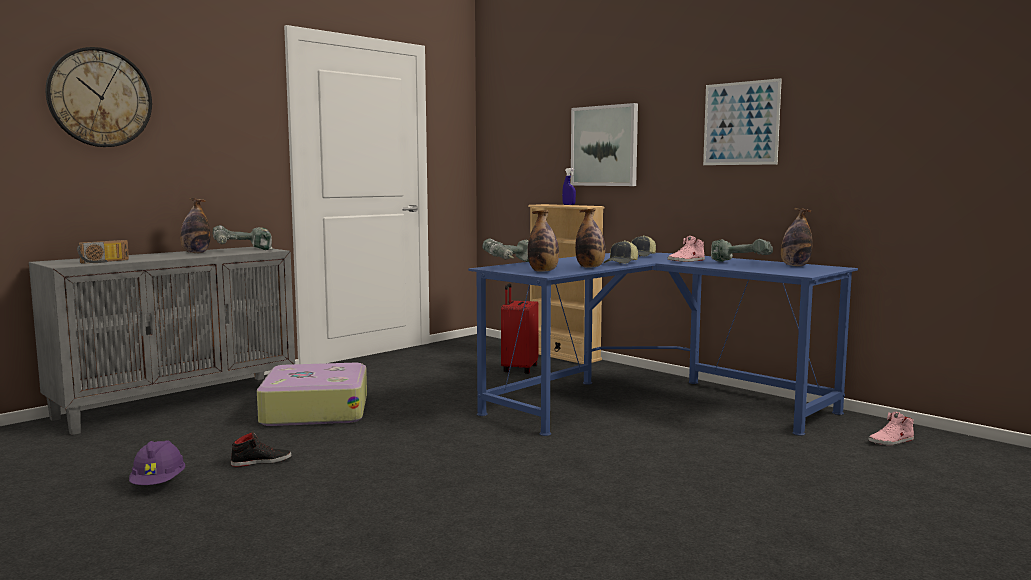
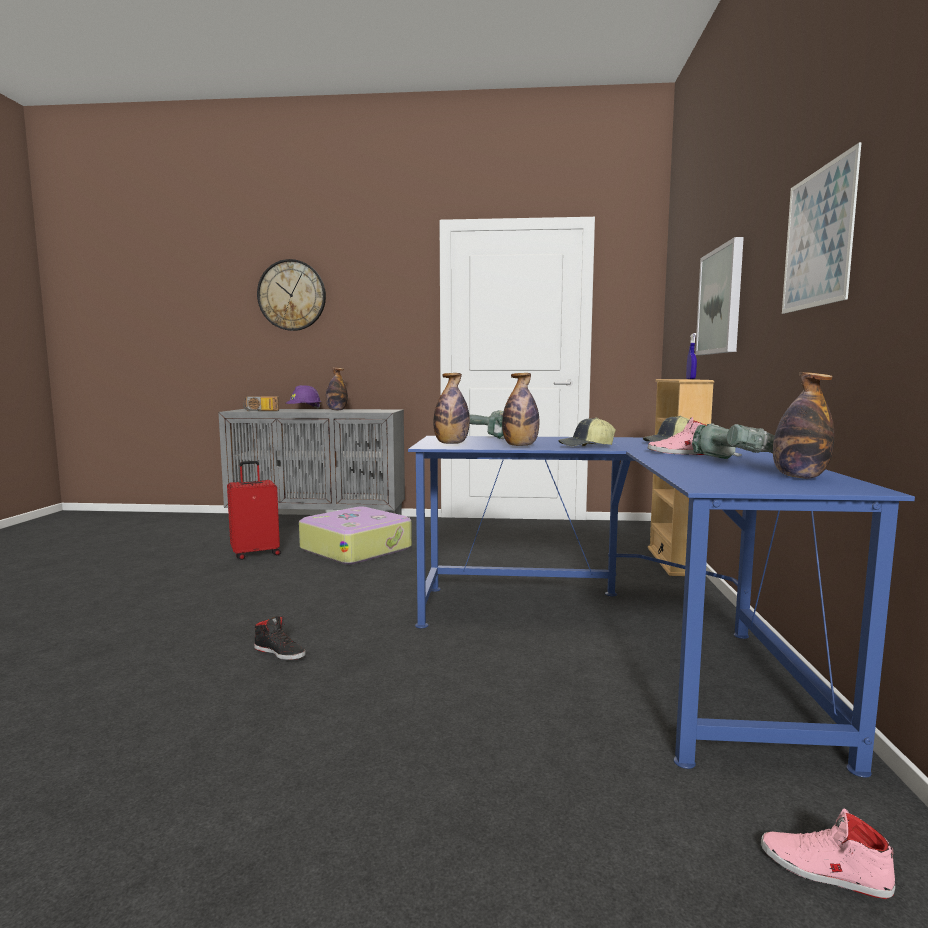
camera: 50 degrees right, 0 degrees up
purple hard hat [129,440,185,485] -> purple hard hat moved to [286,385,321,409]
power drill [213,225,272,250] -> none
black shoe [231,431,292,467] -> black shoe moved to [254,616,306,660]
red suitcase [501,283,539,374] -> red suitcase moved to [227,461,281,560]

